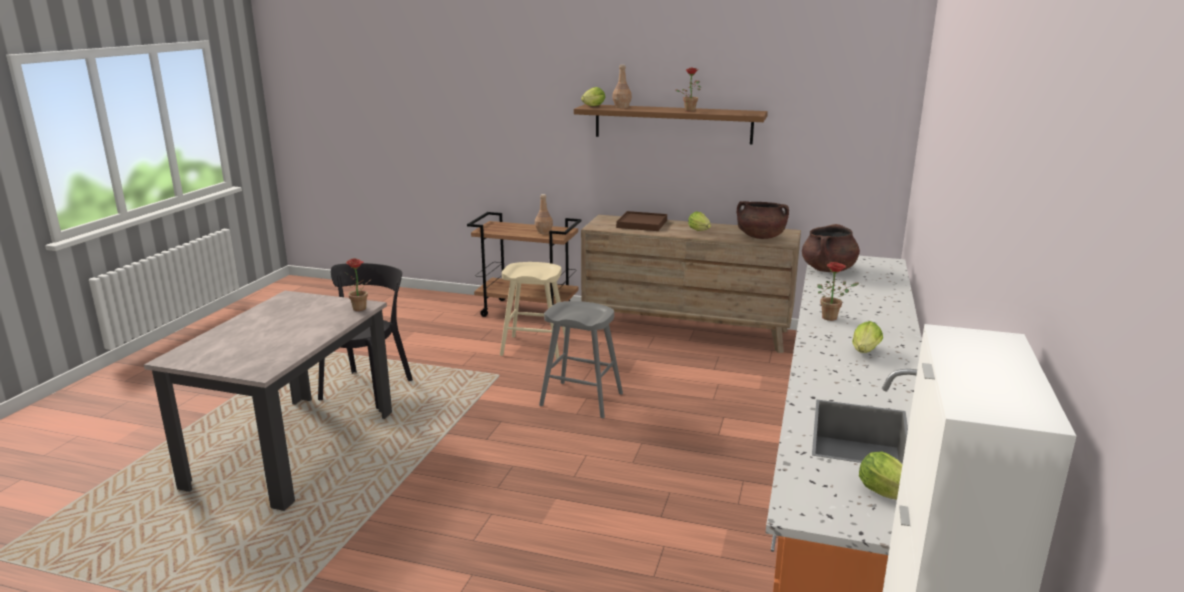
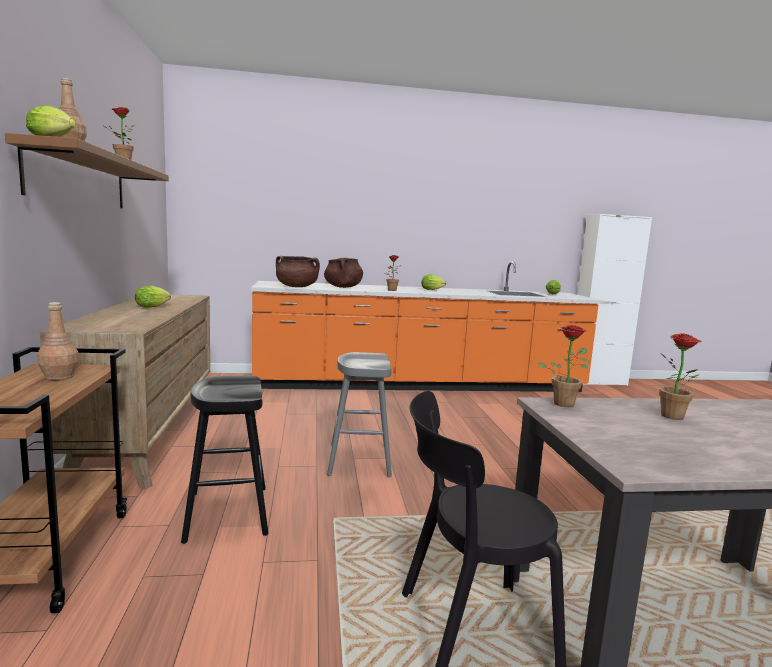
camera: 115 degrees left, 10 degrees down
beige stool [500,262,565,360] -> black stool [181,376,269,544]
brown tray [616,211,667,231] -> none
brown cooking pot [737,201,789,239] -> brown cooking pot moved to [324,258,363,288]
none -> potted plant [659,333,702,420]

